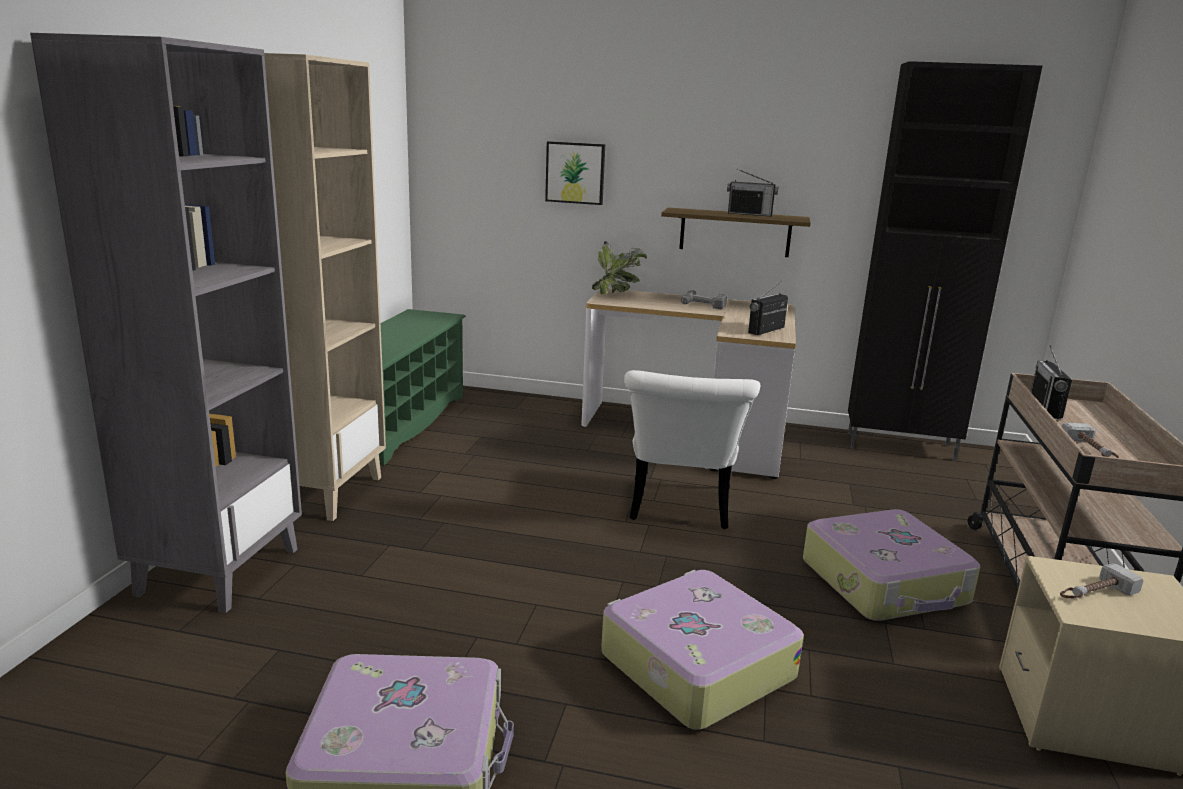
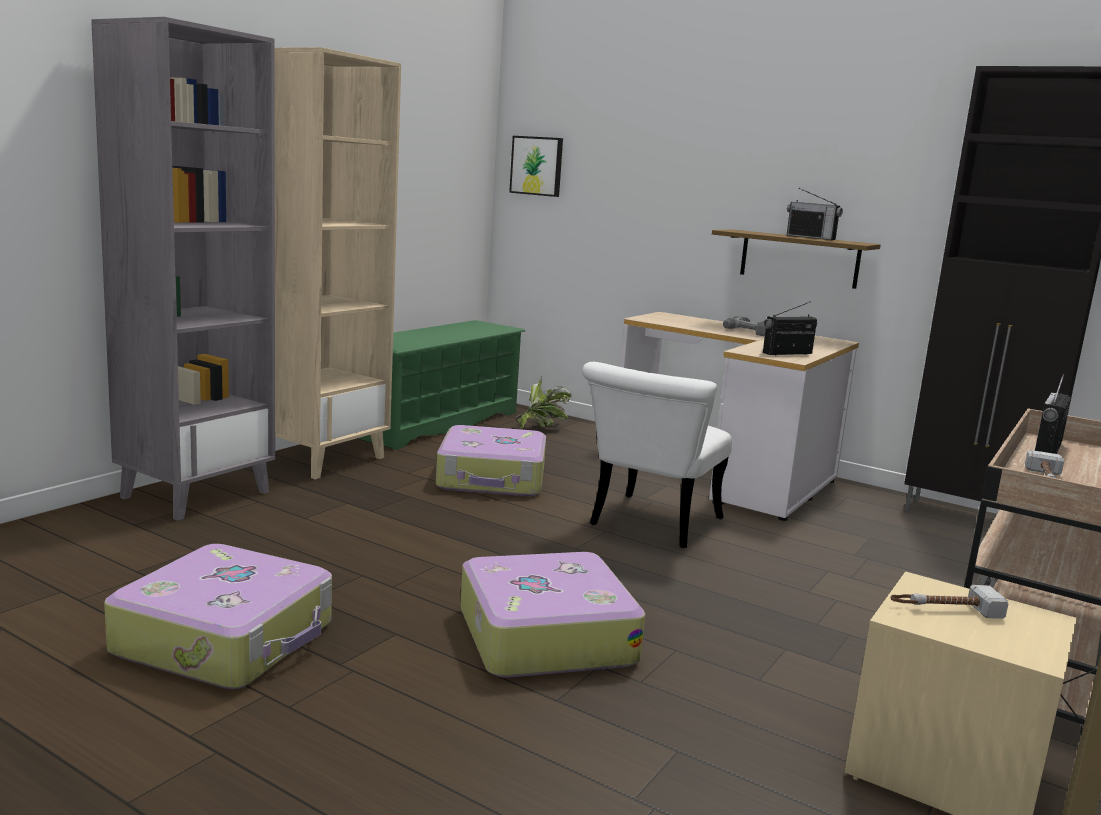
camera: 20 degrees right, 5 degrees down
picture [545,141,605,205] -> picture moved to [509,136,563,197]
potted plant [592,242,647,295] -> potted plant moved to [516,378,572,428]
suitcase [803,509,980,621] -> suitcase moved to [436,425,546,496]

